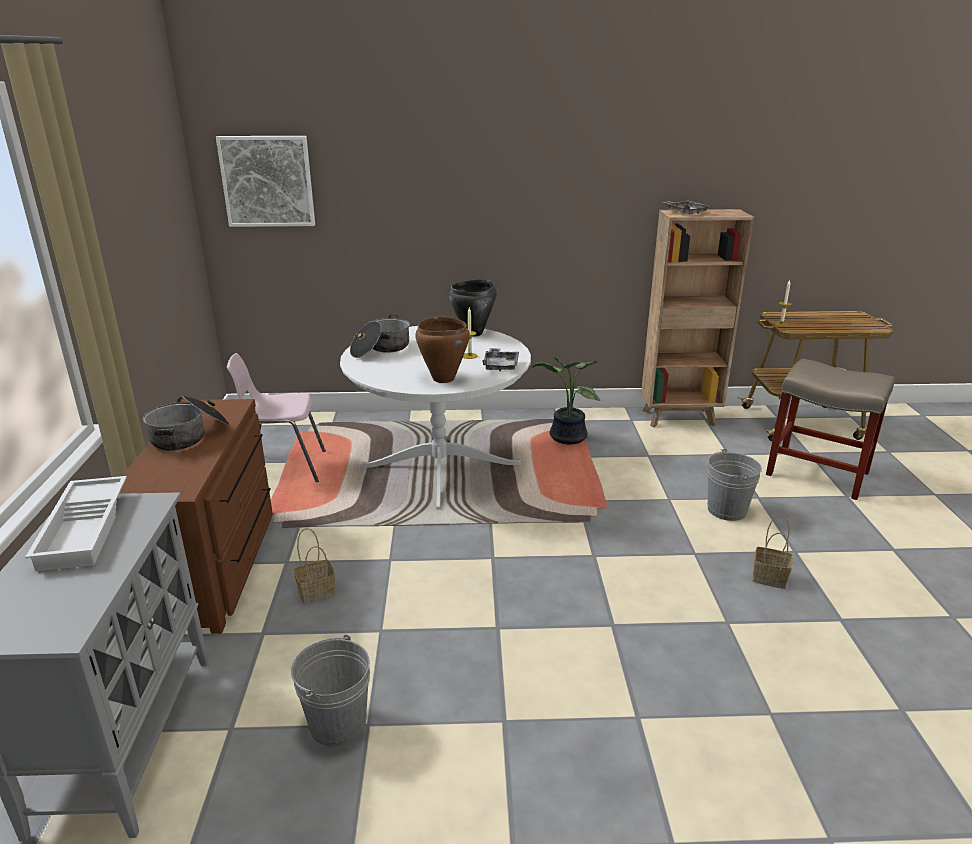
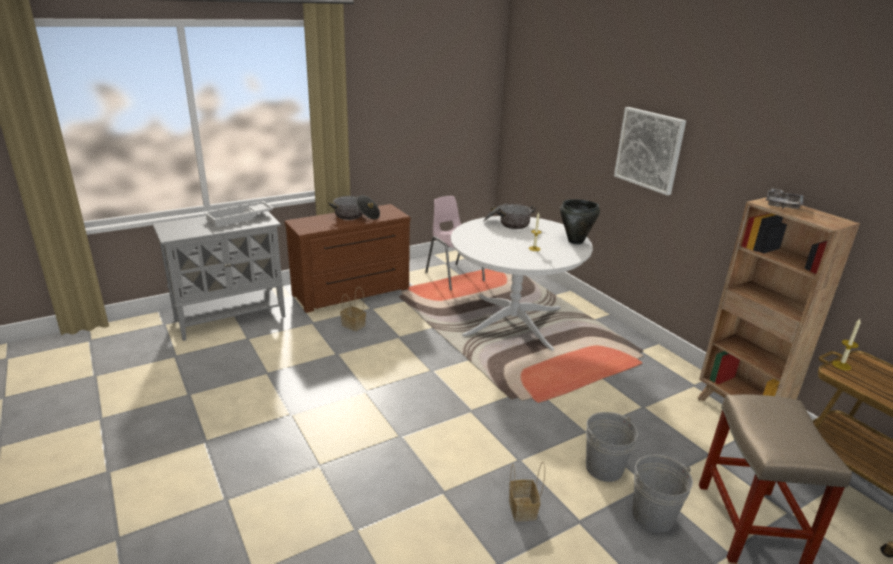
camera: 60 degrees right, 0 degrees up
picture [216,136,315,227] -> picture moved to [614,107,686,195]
grey bucket [291,634,370,747] -> grey bucket moved to [633,455,693,533]
brown cooking pot [415,317,470,383] -> none
grey tray [482,348,519,371] -> none
potted plant [532,358,601,444] -> none

